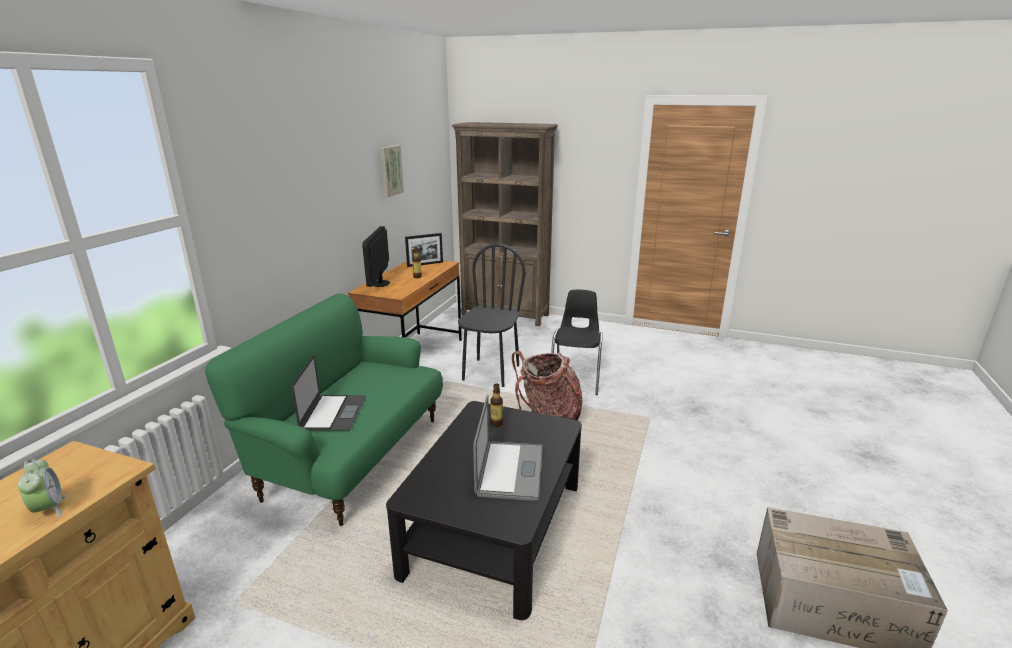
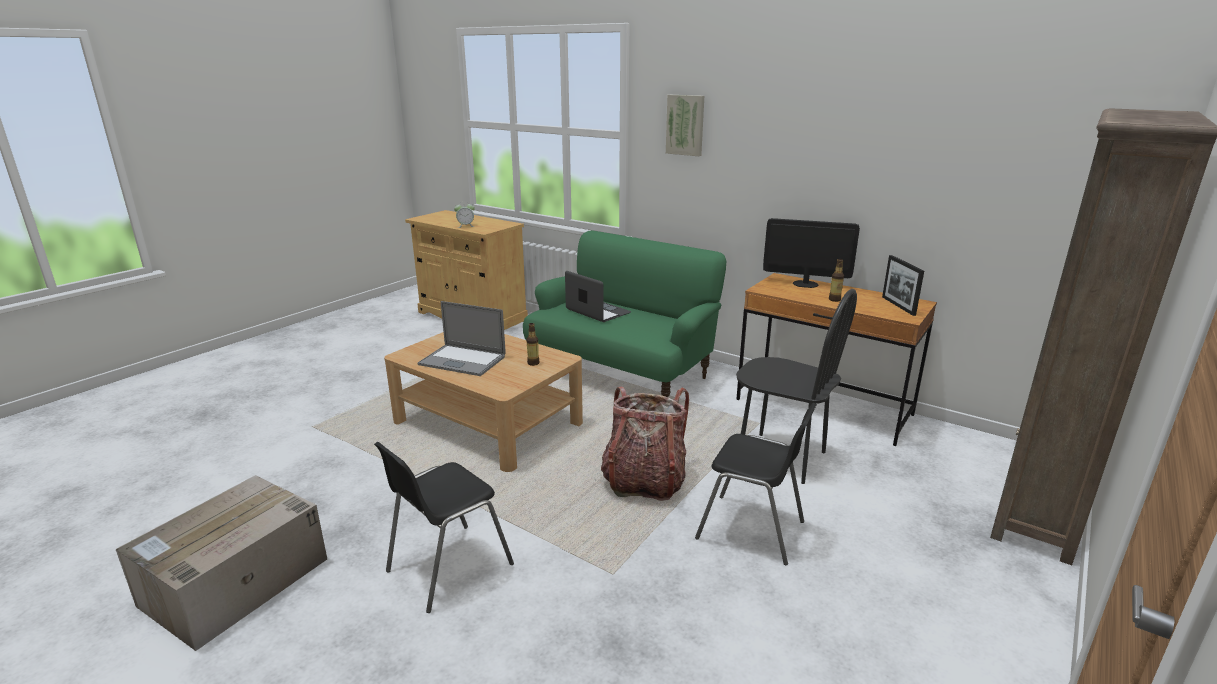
camera: 105 degrees right, 0 degrees up
laptop [291,355,366,431] -> laptop turned 150 degrees counterclockwise [565,271,631,322]
picture [380,145,404,197] -> picture moved to [666,95,704,156]
black coffee table [386,401,582,620] -> beige coffee table [384,332,583,472]
none -> black chair [374,442,514,613]

